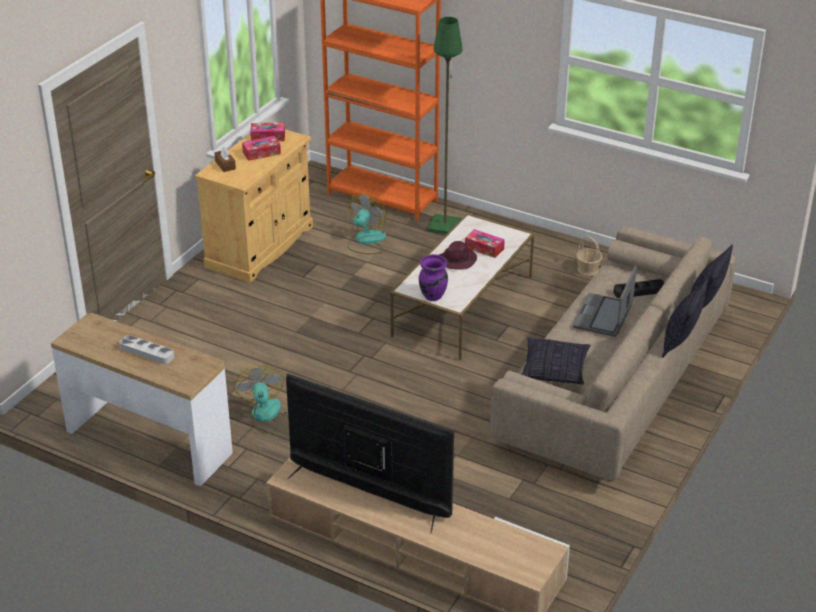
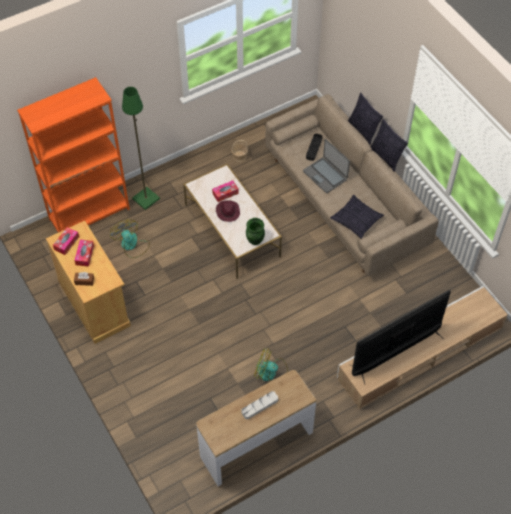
camera: 60 degrees left, 20 degrees up
purple vase [419,254,448,301] -> green vase [246,218,265,245]

